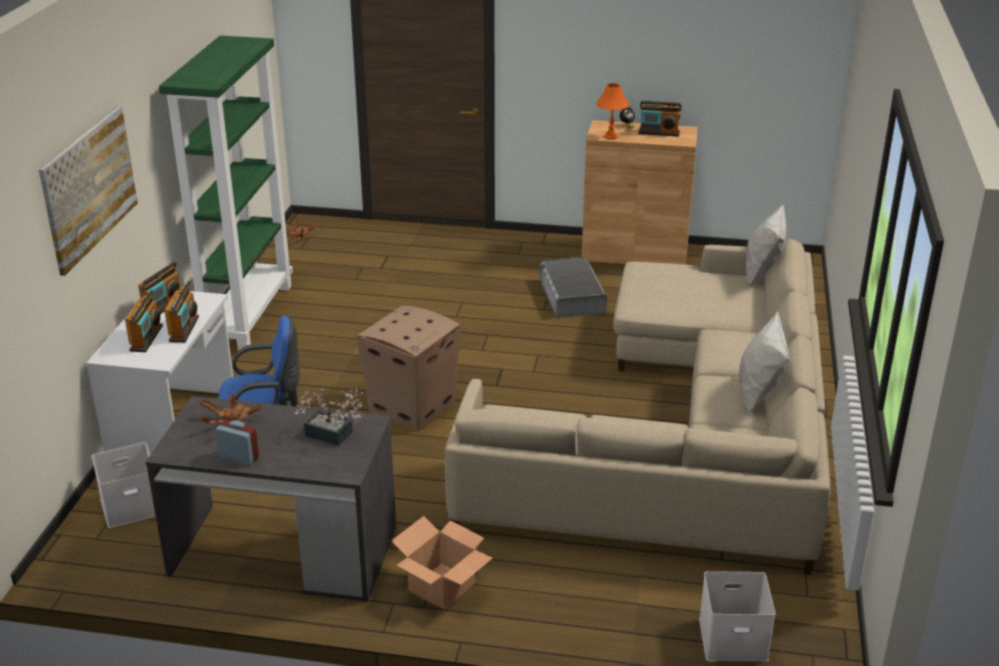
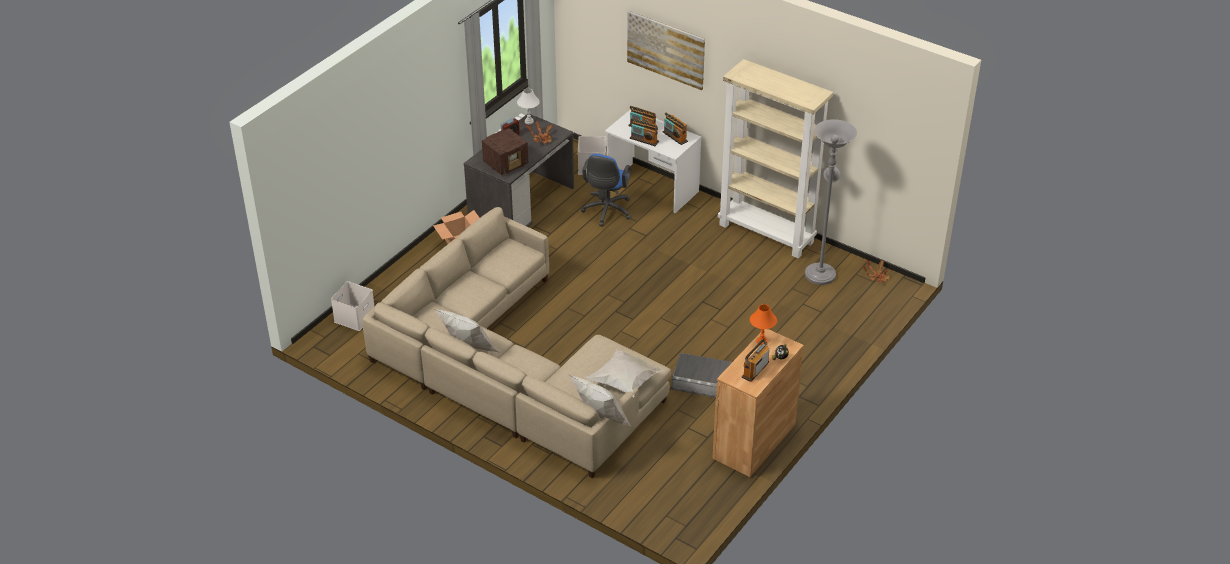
camera: 115 degrees right, 10 degrees up
green bookcase [159,36,293,352] -> beige bookcase [718,59,833,258]
potted plant [294,389,363,446] -> radio [482,128,528,175]
cardboard box [356,305,460,431] -> none
none -> white table lamp [517,88,540,124]
none -> white pillow [585,349,665,398]
none -> grey floor lamp [805,119,857,285]

